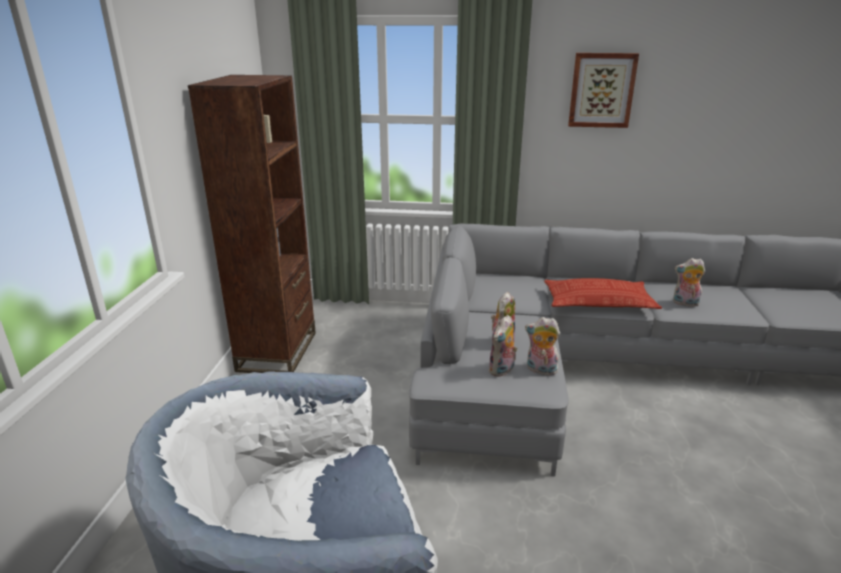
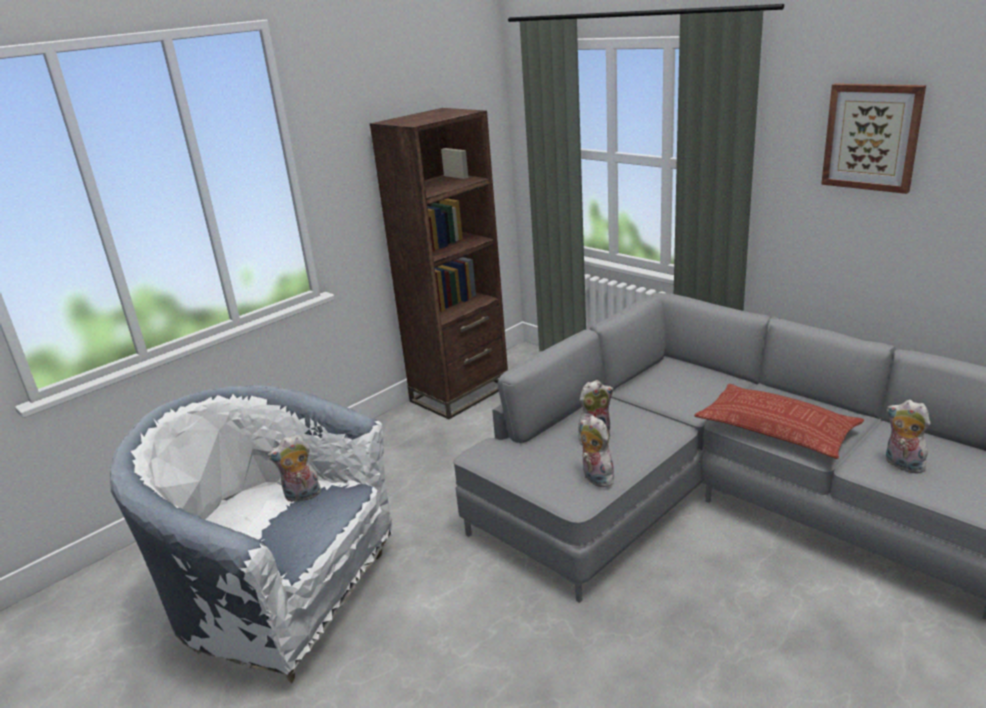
camera: 40 degrees right, 0 degrees up
plush toy [488,315,518,377] -> plush toy moved to [268,435,321,502]

